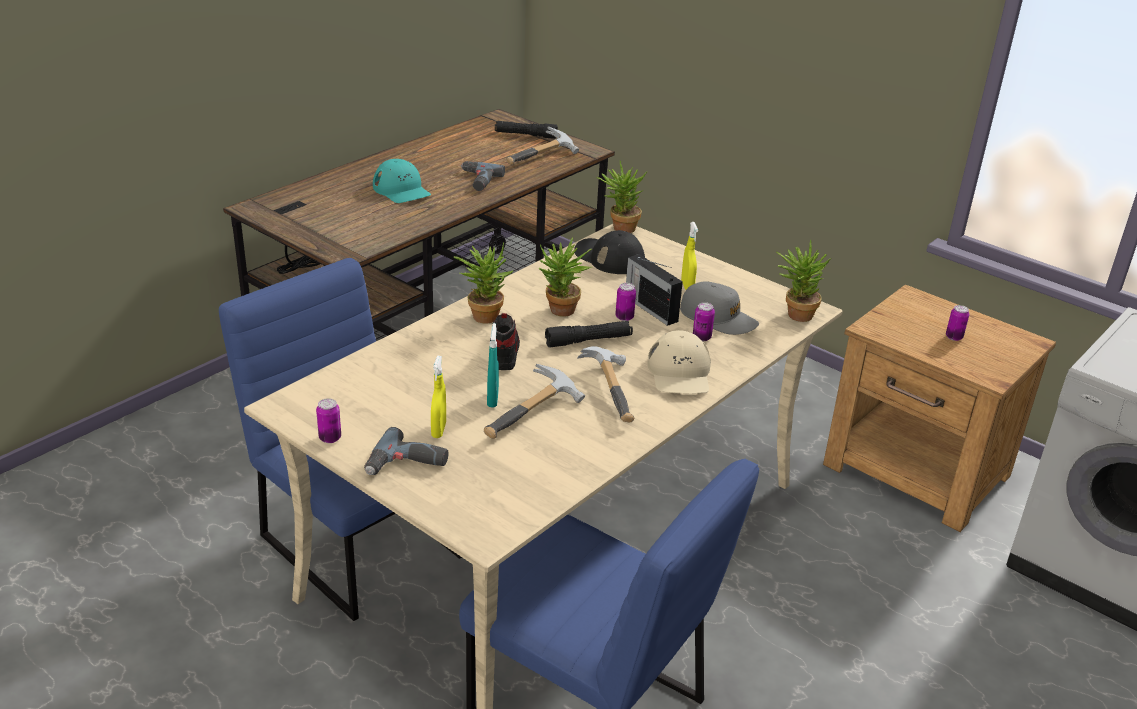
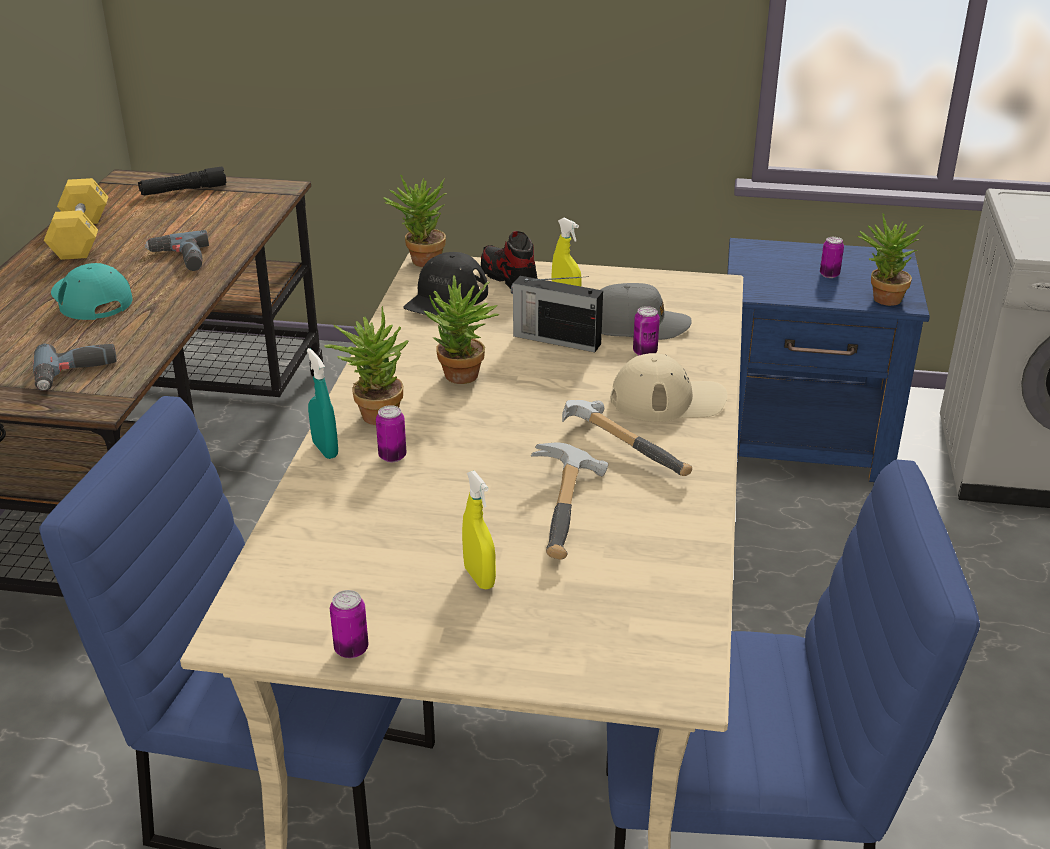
camera: 30 degrees left, 0 degrees up
power drill [364,427,449,475] -> power drill moved to [33,344,117,391]
turquoise cap [373,159,431,203] -> turquoise cap turned 150 degrees counterclockwise [51,263,132,320]
turquoise spray bottle [487,323,499,407] -> turquoise spray bottle moved to [307,348,338,459]
shoe [490,313,520,370] -> shoe moved to [481,231,537,289]
hammer [506,126,579,165] -> none
black flashlight [545,321,633,347] -> none
black cap [574,230,645,274] -> black cap turned 75 degrees counterclockwise [403,252,488,316]
can [615,283,636,321] -> can moved to [376,405,406,462]
beige cap [647,330,711,394] -> beige cap turned 60 degrees counterclockwise [611,353,727,422]
potted plant [776,240,831,322] -> potted plant moved to [857,214,923,306]
brown nightstand [823,284,1056,532] -> blue nightstand [727,238,930,482]
none -> yellow dumbbell [44,178,108,260]

